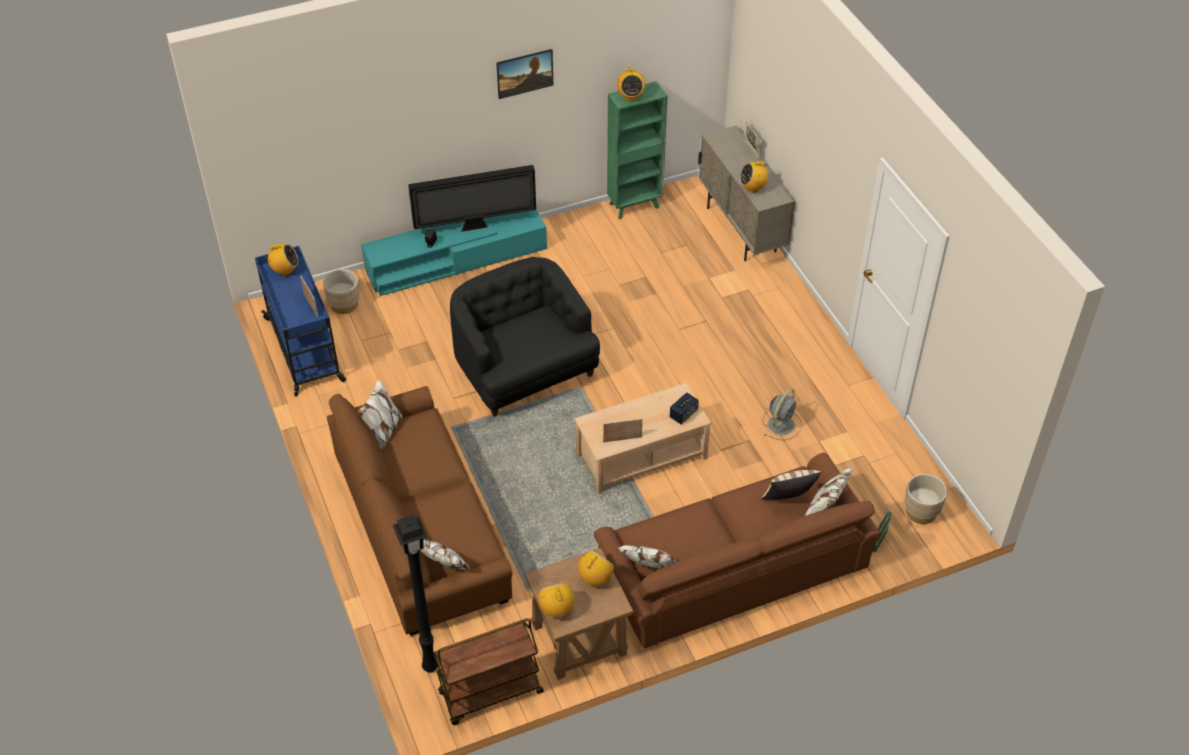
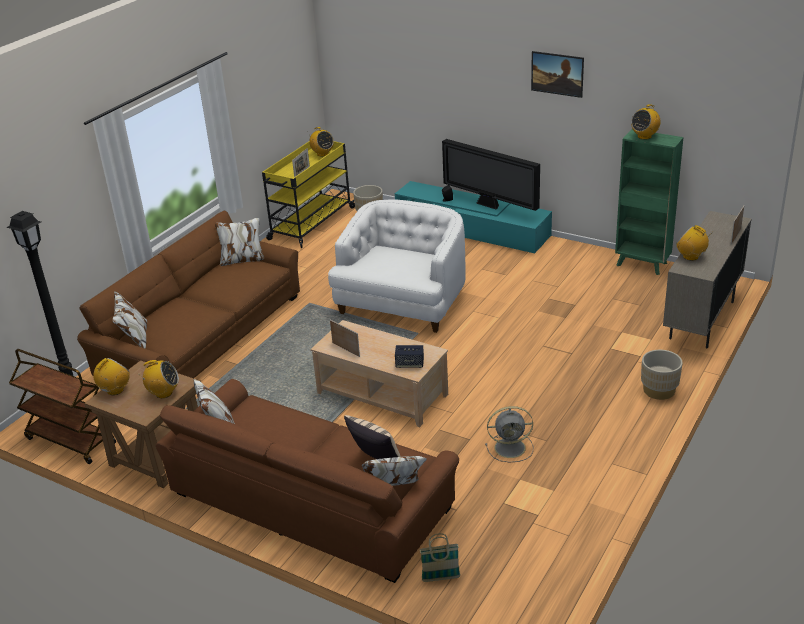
camera: 55 degrees right, 15 degrees down
blue cart [255,246,346,396] -> yellow cart [262,141,355,248]
black armchair [450,257,600,417] -> white armchair [328,199,466,333]
beige planter [904,474,947,524] -> beige planter moved to [641,350,683,400]

